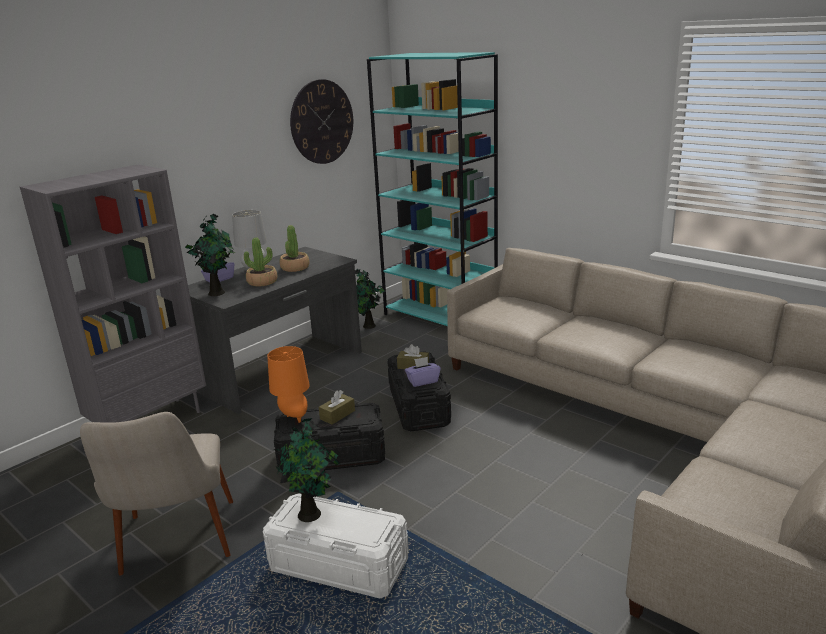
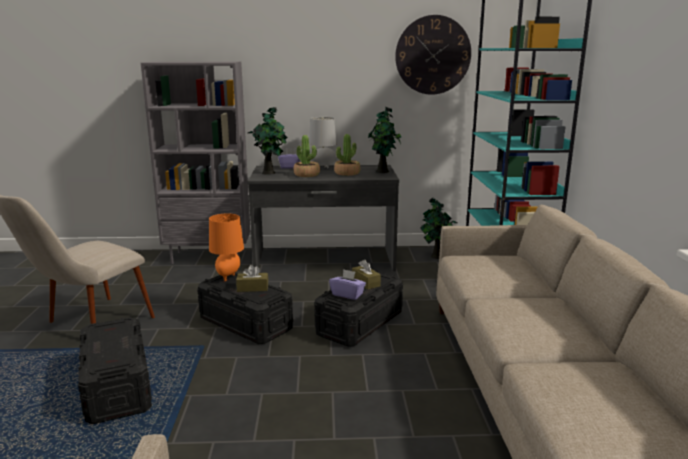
camera: 45 degrees right, 5 degrees down
white storage box [263,494,409,598] -> black storage box [78,317,152,424]
potted plant [275,418,340,522] -> potted plant moved to [368,107,401,173]

